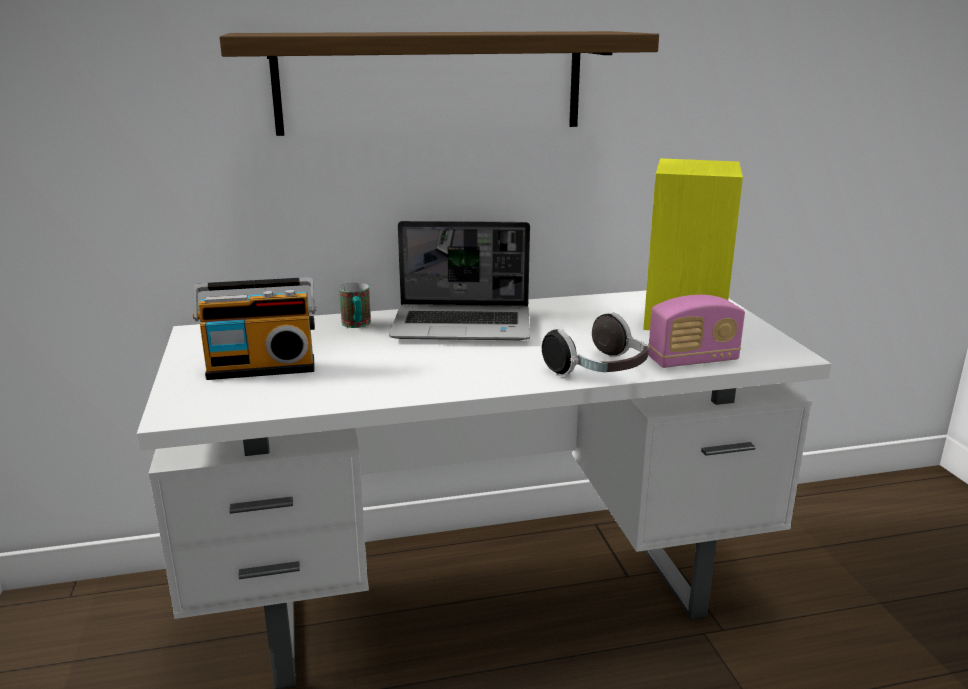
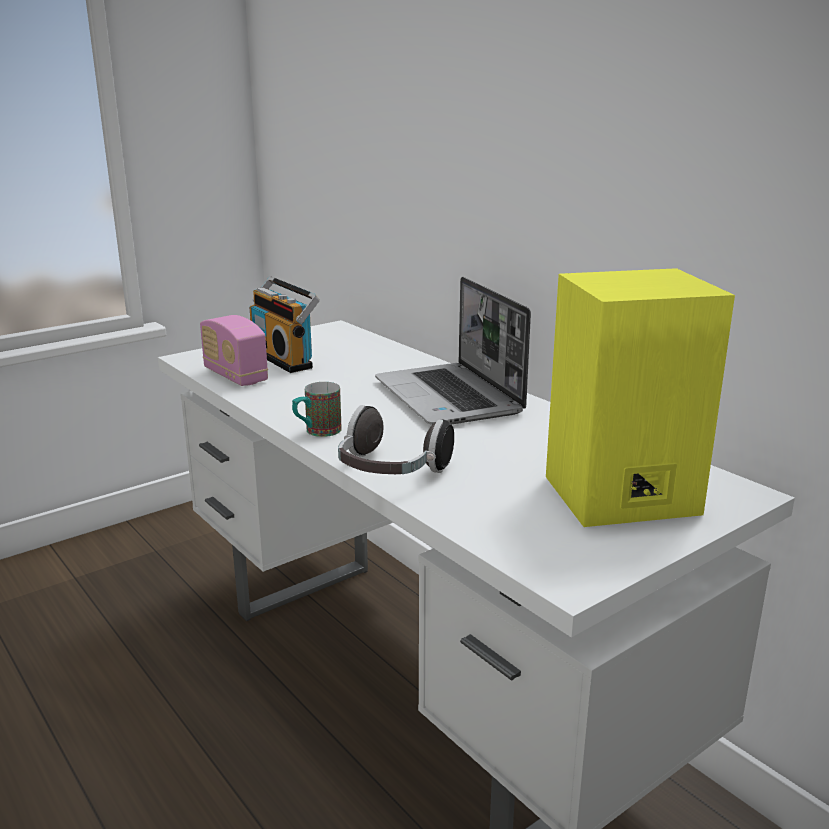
camera: 65 degrees right, 0 degrees up
shelf [219,31,659,136] -> none
mug [339,283,371,328] -> mug moved to [292,382,342,437]
radio [648,295,745,368] -> radio moved to [200,315,268,386]

